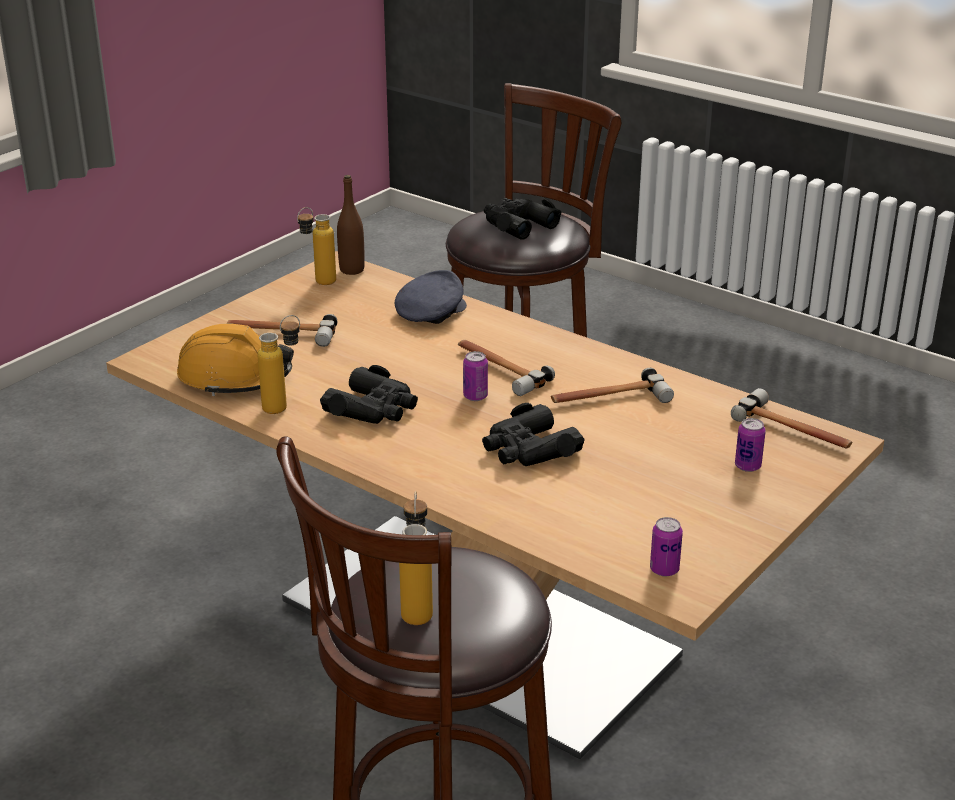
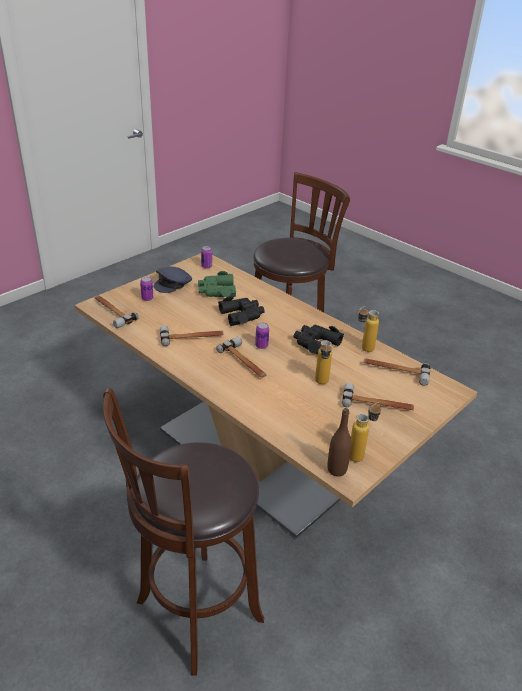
camera: 175 degrees left, 5 degrees up
orange hard hat [177,323,294,396] -> hammer [363,358,431,386]
grey cap [395,270,467,324] -> grey cap moved to [153,266,192,293]
bottle [399,491,433,625] -> bottle moved to [315,340,332,384]
black binoculars [484,198,561,240] -> none
none -> green binoculars [198,271,236,297]

